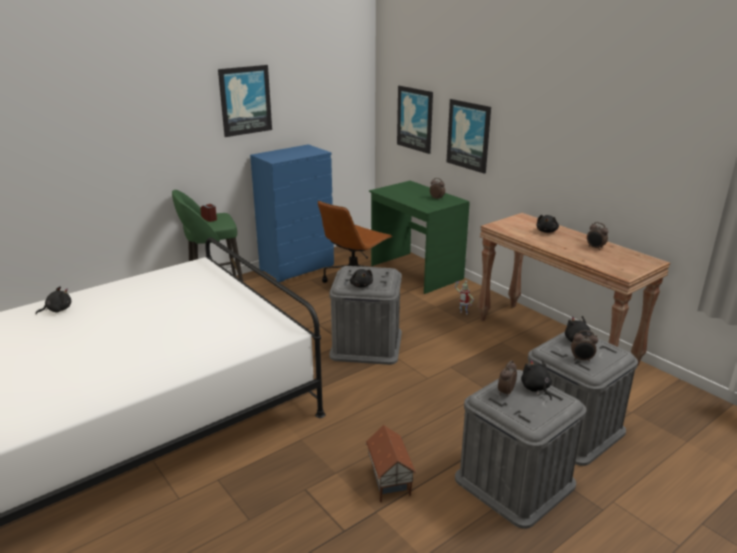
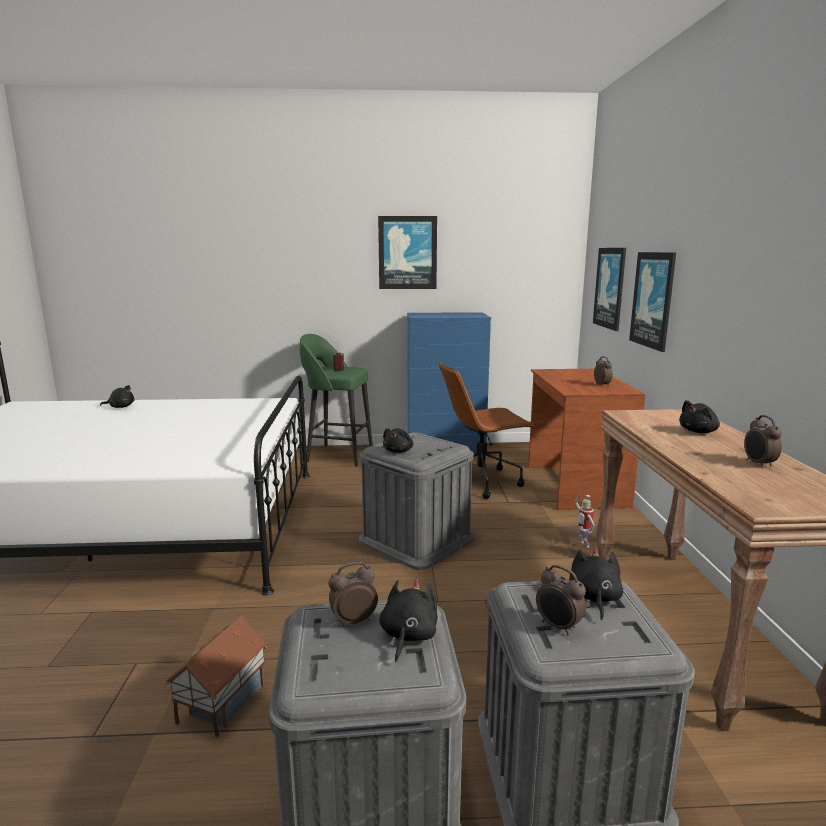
camera: 35 degrees right, 10 degrees down
green desk [369,181,470,294] -> brown desk [528,369,645,510]

